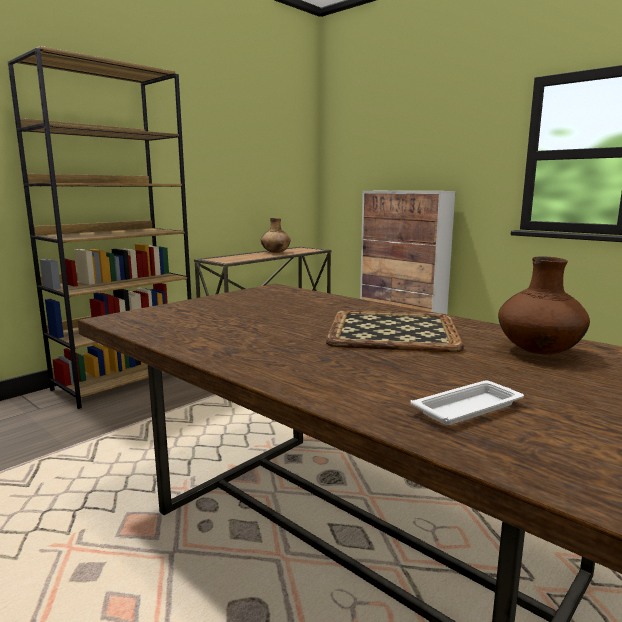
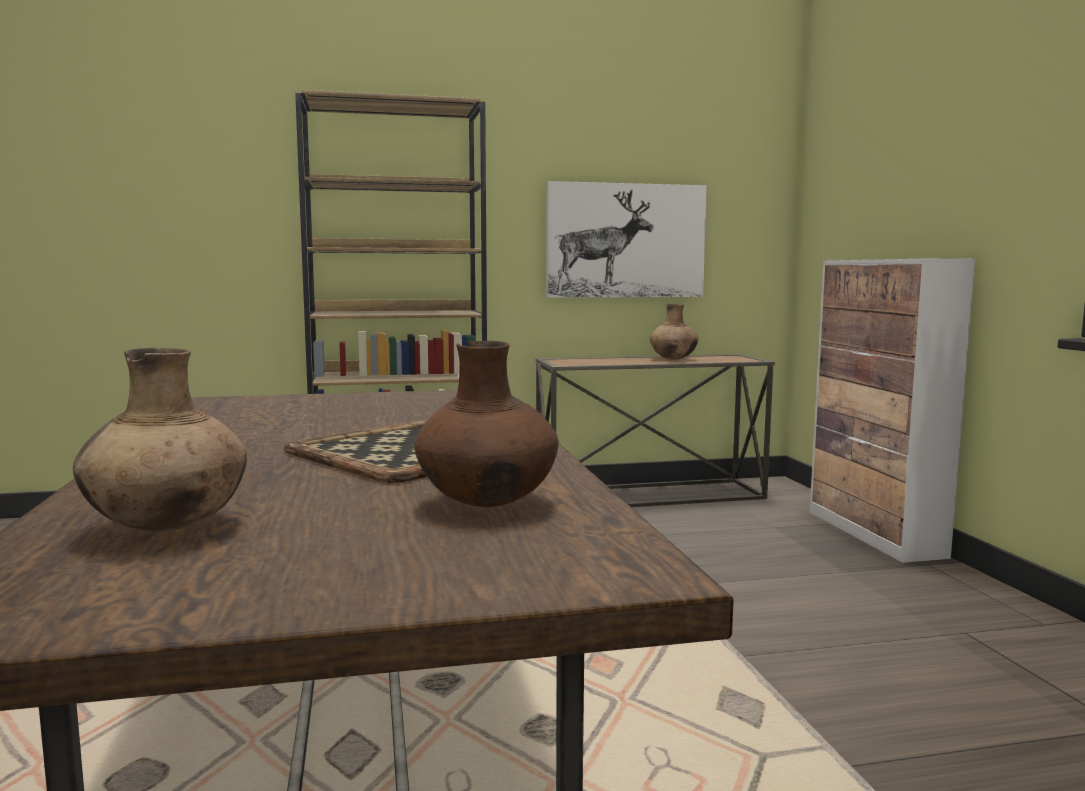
camera: 35 degrees right, 5 degrees down
white tray [410,381,524,425] -> brown vase [73,348,247,532]
none -> picture [546,181,707,298]

